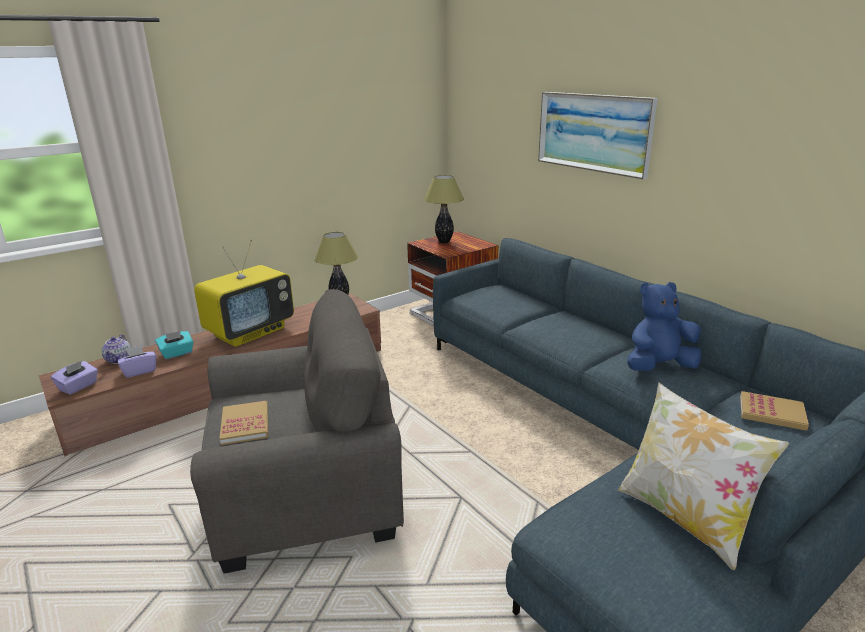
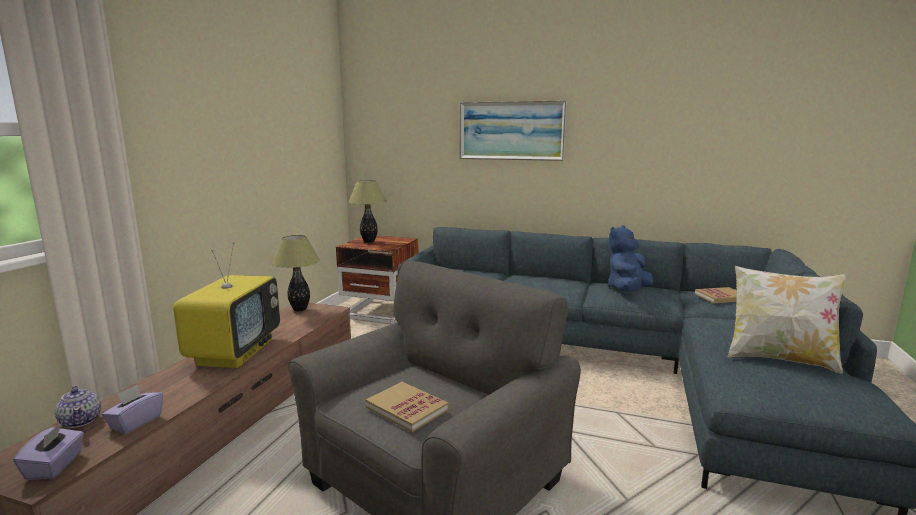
camera: 35 degrees left, 10 degrees down
turquoise tissue box [155,331,194,359] -> none

